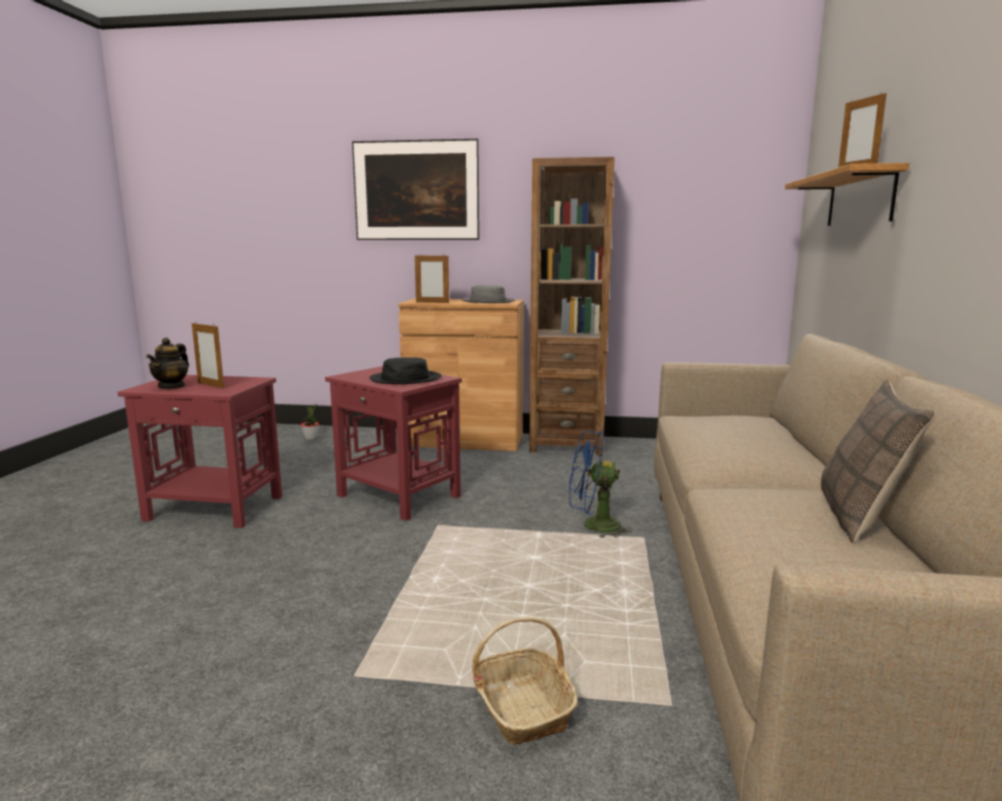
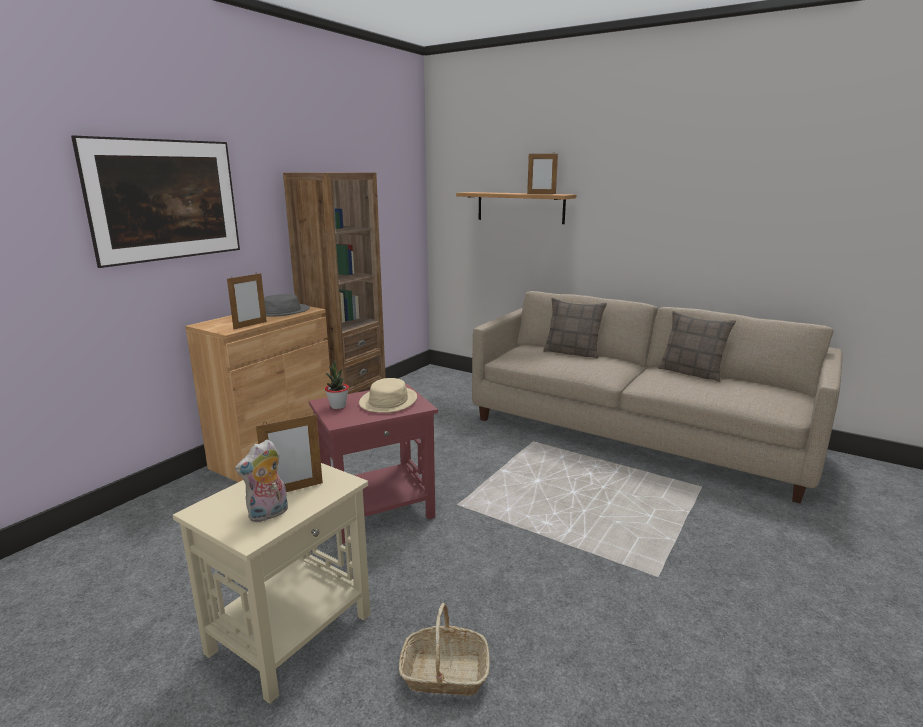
camera: 65 degrees left, 5 degrees up
red side table [118,375,282,528] -> beige side table [173,463,370,704]
teapot [146,338,189,389] -> plush toy [235,439,288,522]
potted plant [301,404,319,440] -> potted plant moved to [325,360,349,409]
black hat [369,357,441,384] -> beige hat [359,378,417,413]
basket [472,617,578,746] -> basket moved to [399,603,490,696]
blue fan [569,431,633,538] -> none
none -> pillow [543,298,607,359]

